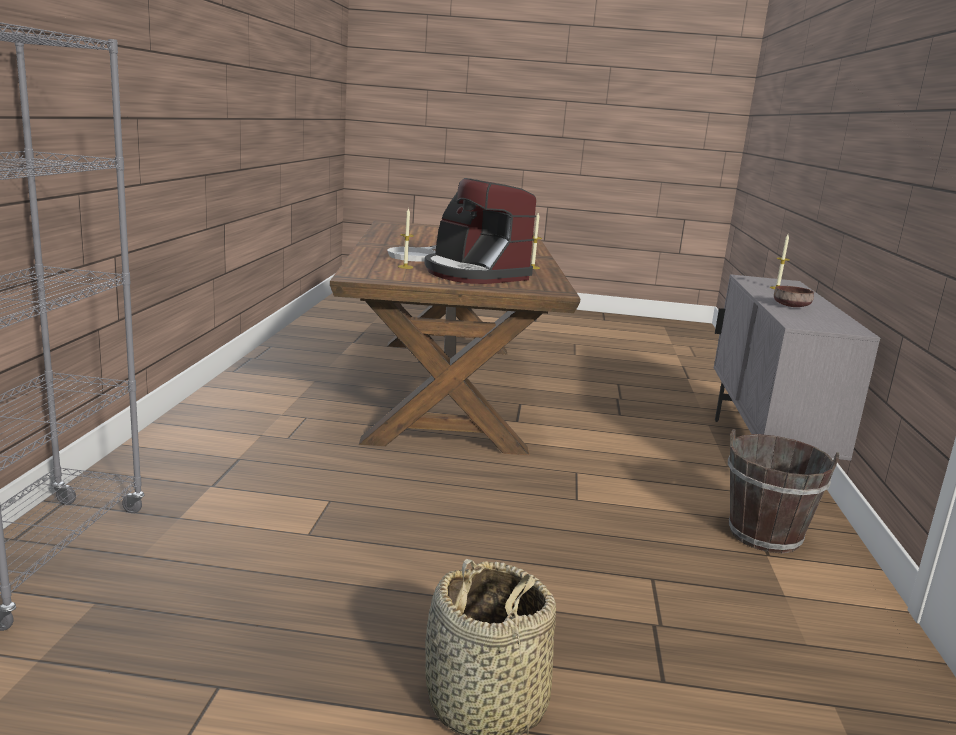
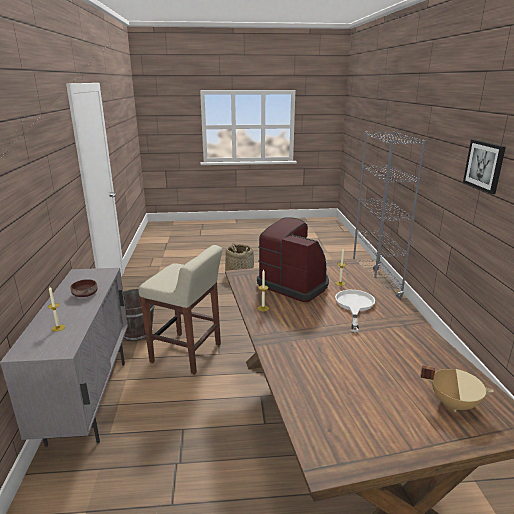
camera: 170 degrees right, 5 degrees up
none -> beige stool [139,245,222,374]
none -> beige cooking pot [420,365,494,412]
none -> picture [463,140,506,194]

